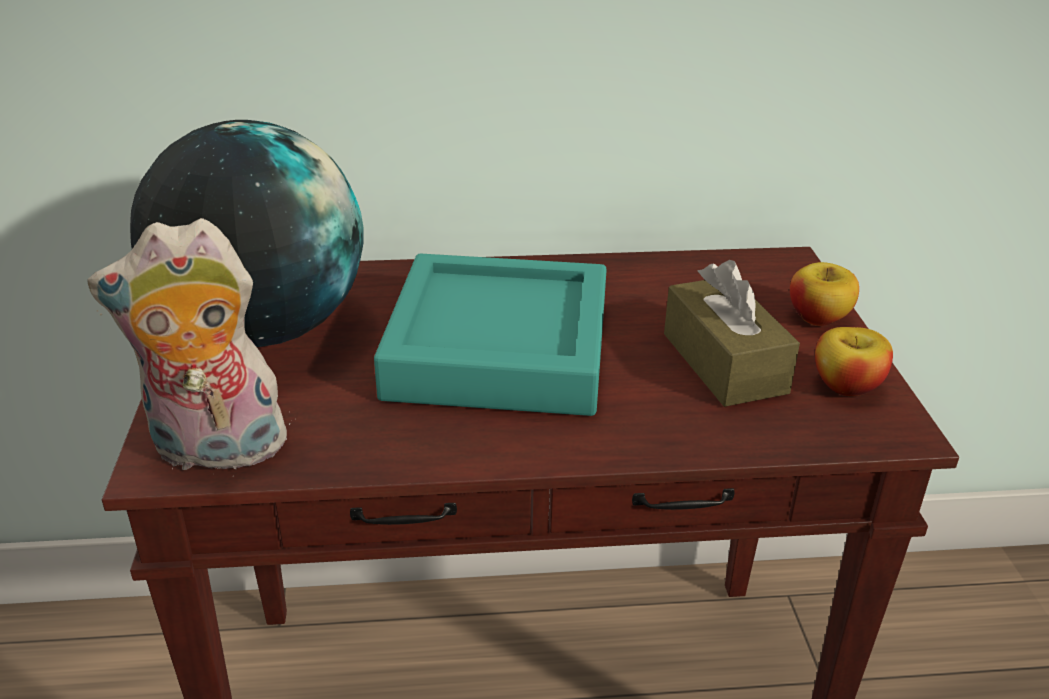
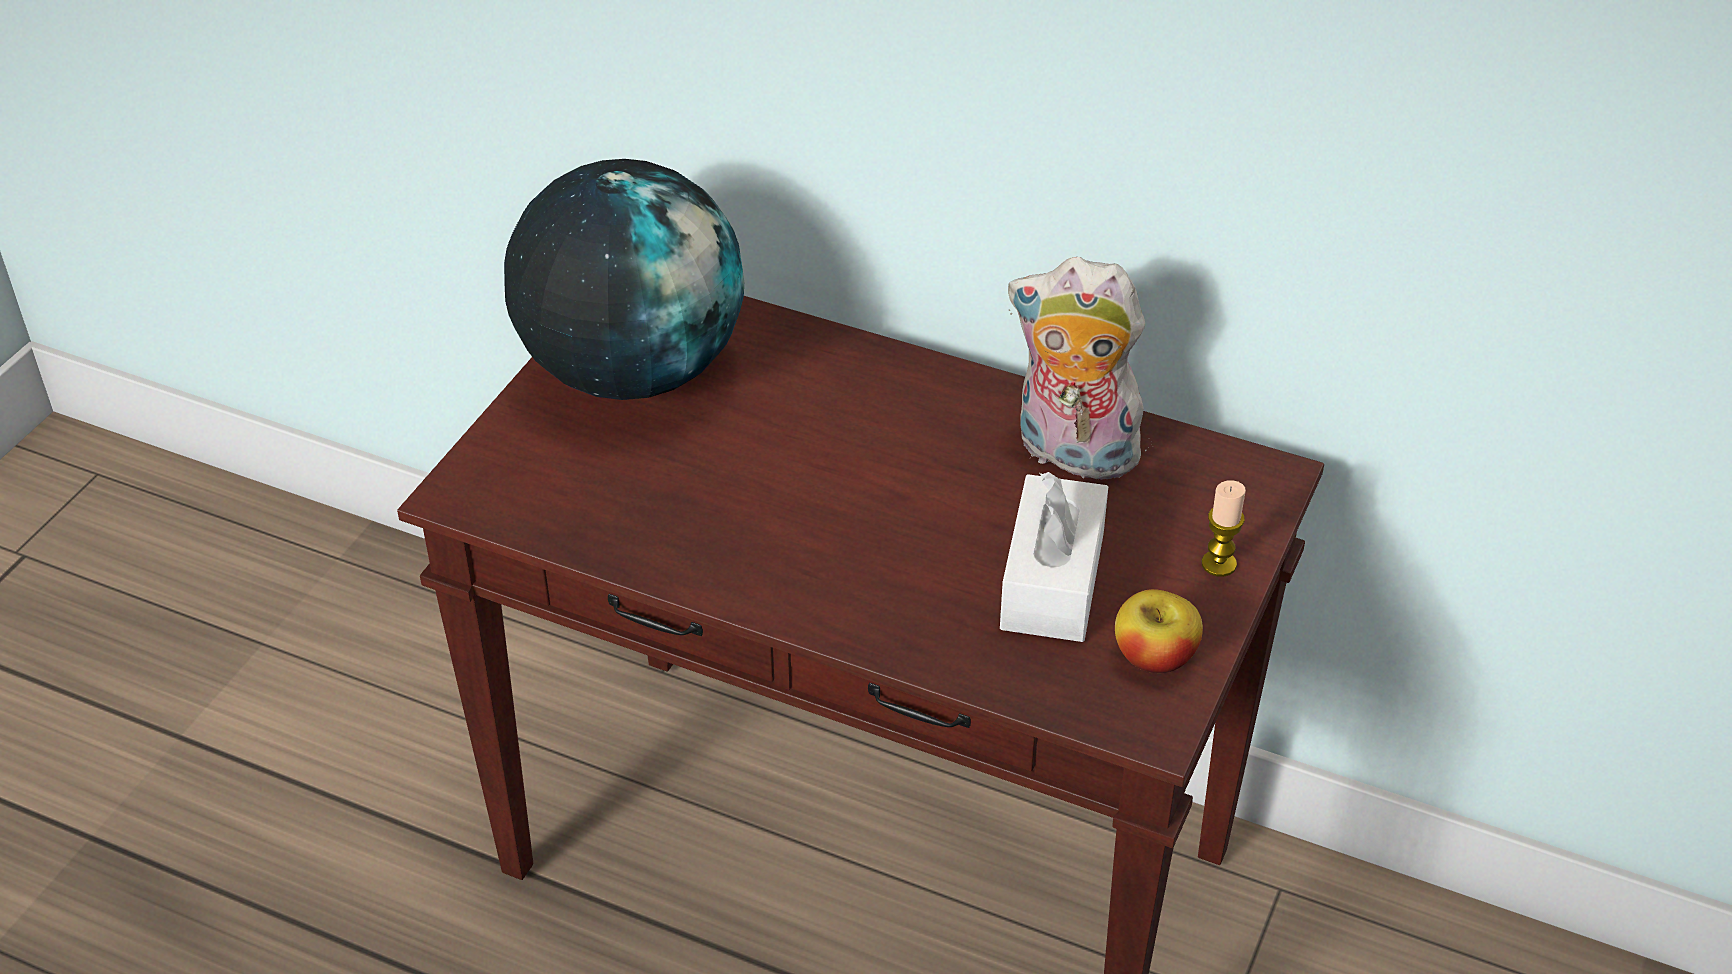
camera: 30 degrees right, 10 degrees up
plush toy [87,218,291,477] -> plush toy moved to [1008,257,1153,480]
turquoise tray [374,253,607,416] -> none
brown tissue box [664,260,800,407] -> white tissue box [1000,472,1108,642]
apple [790,262,859,326] -> candle [1202,480,1246,577]

